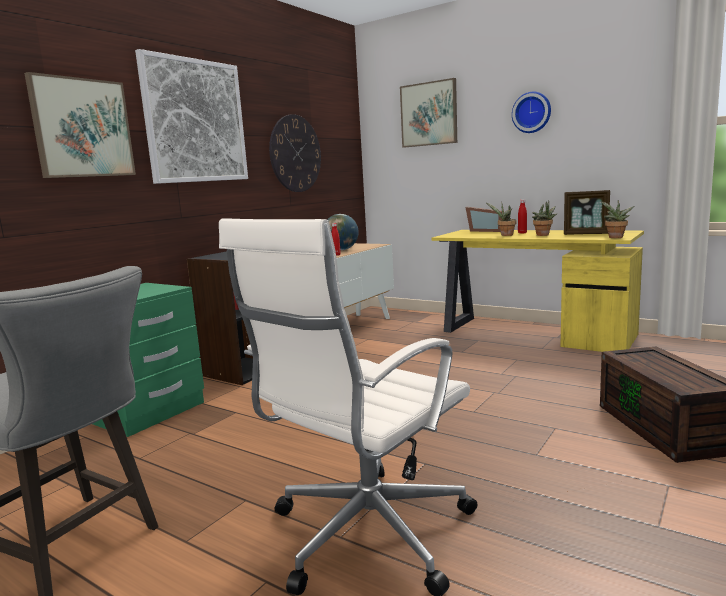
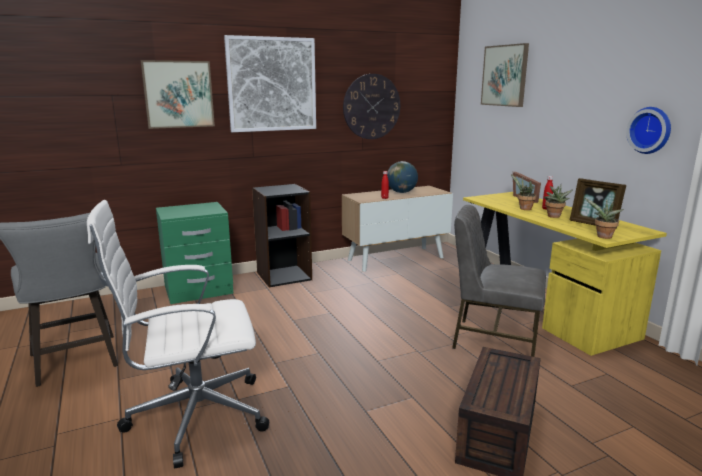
camera: 30 degrees right, 5 degrees up
wall clock [512,92,551,133] -> wall clock moved to [626,107,671,154]
none -> grey chair [452,205,546,357]

